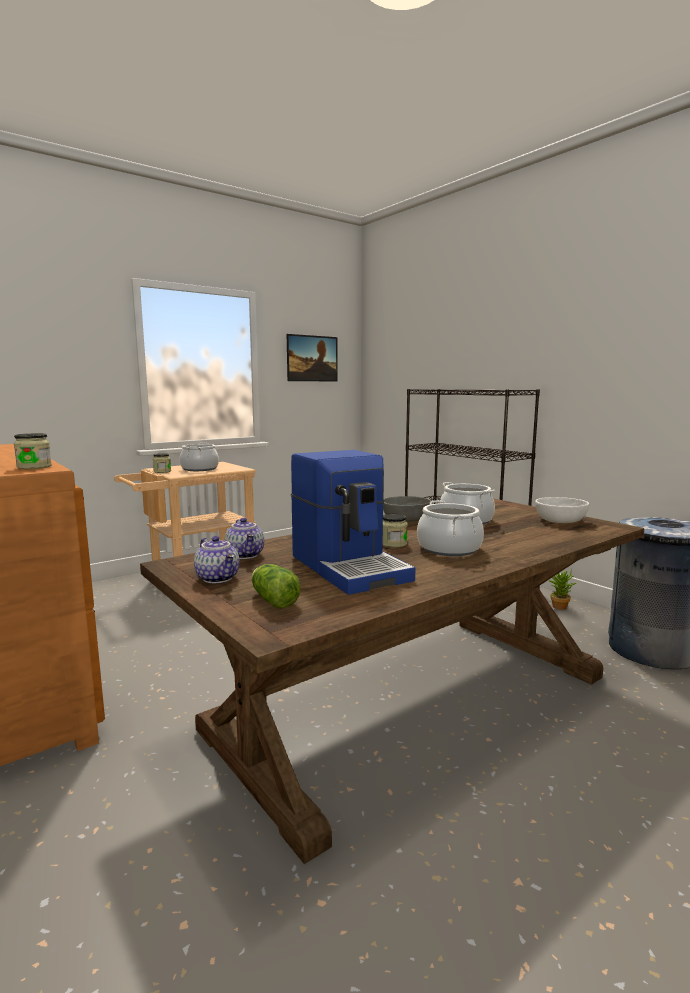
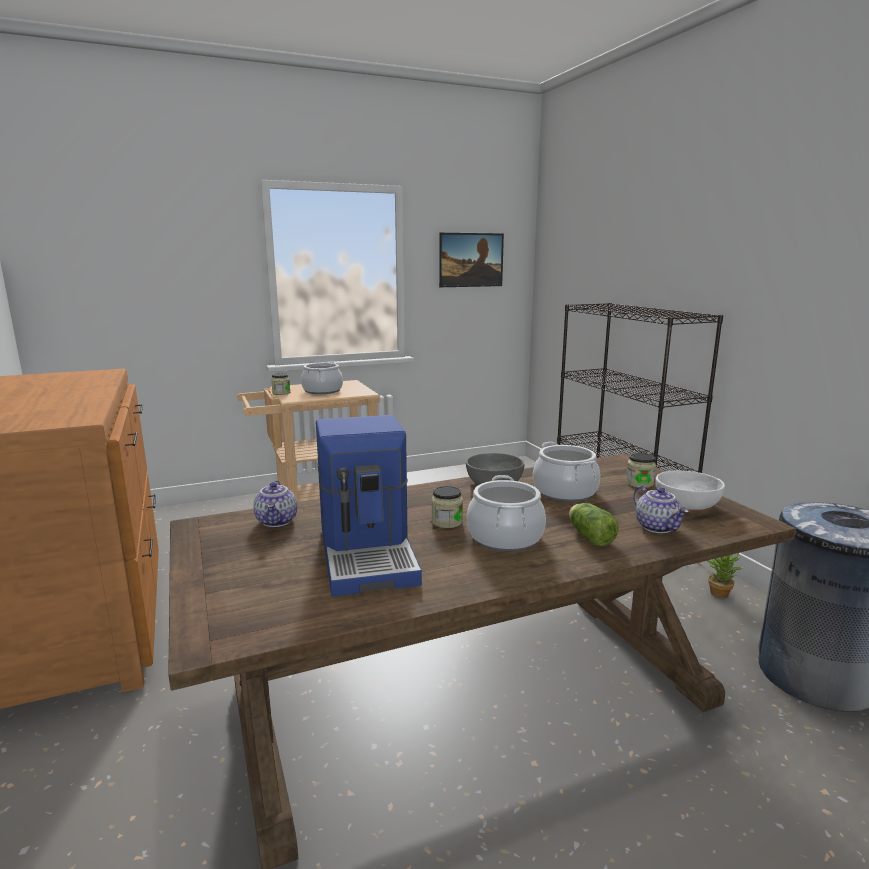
camera: 15 degrees right, 5 degrees up
jar [14,433,52,469] -> jar moved to [626,453,656,488]
teapot [194,536,240,583] -> teapot moved to [634,486,689,533]
lettuce [252,564,301,609] -> lettuce moved to [569,503,619,546]

